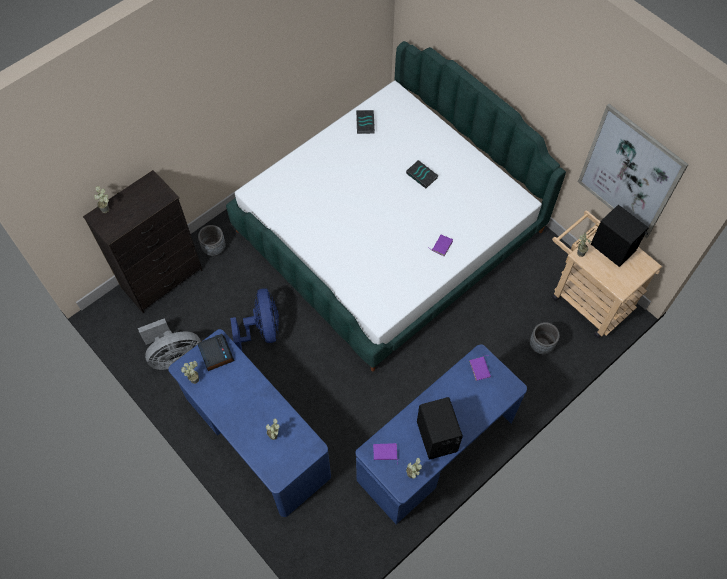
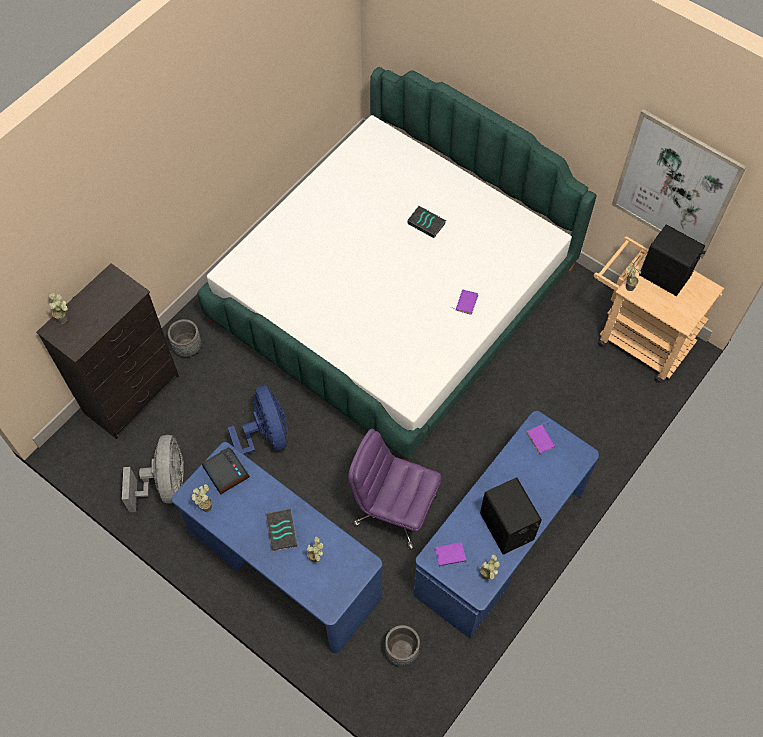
camera: 10 degrees left, 0 degrees up
grey fan [138,318,201,370] -> grey fan turned 60 degrees counterclockwise [122,435,184,512]
book [356,110,375,134] -> book moved to [265,509,297,551]
grey planter [530,322,560,355] -> grey planter moved to [385,625,420,667]
none -> purple office chair [348,429,442,550]

